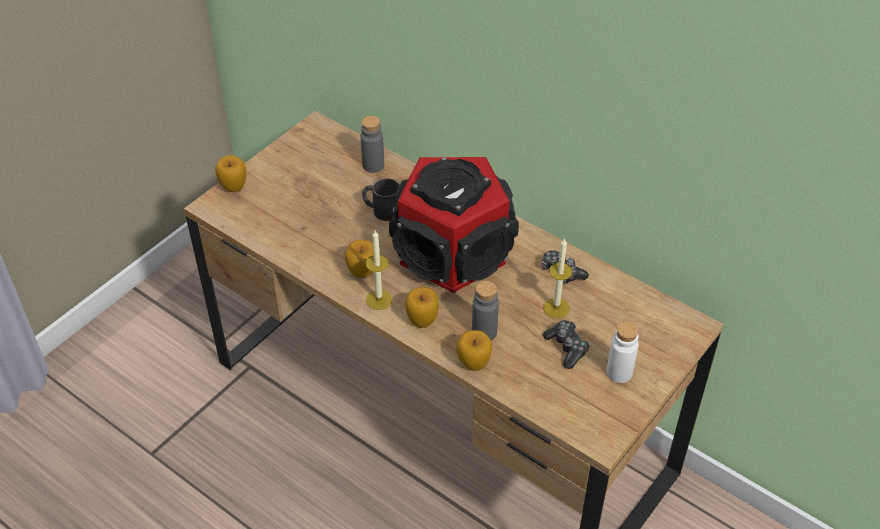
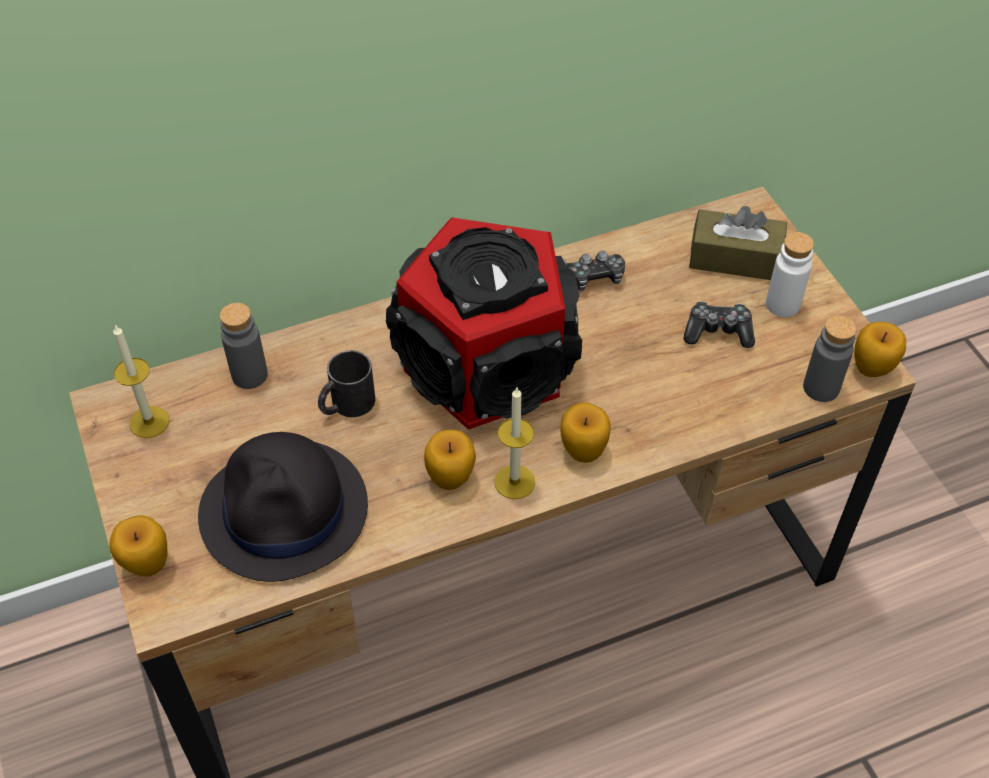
camera: 60 degrees left, 5 degrees up
apple [456,330,492,371] -> apple moved to [854,322,906,377]
grey bottle [472,281,499,340] -> grey bottle moved to [803,315,857,402]
candle [543,238,572,318] -> candle moved to [113,324,169,438]
none -> black hat [198,432,368,582]
none -> brown tissue box [689,206,787,280]

